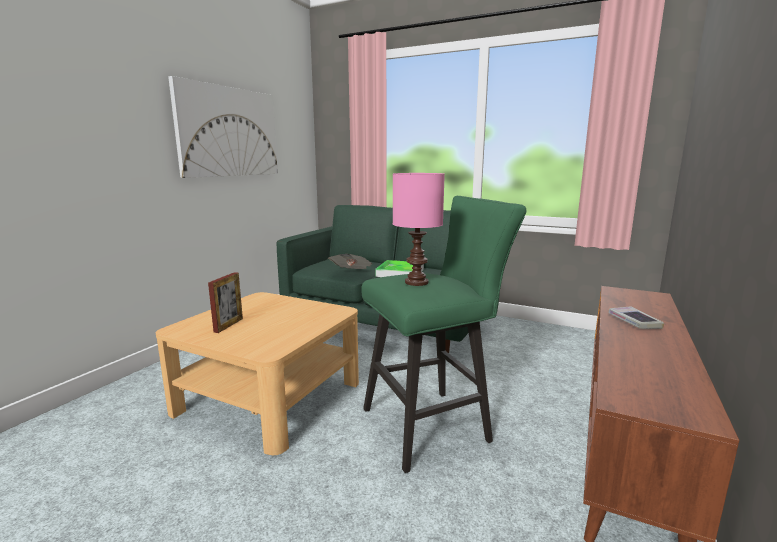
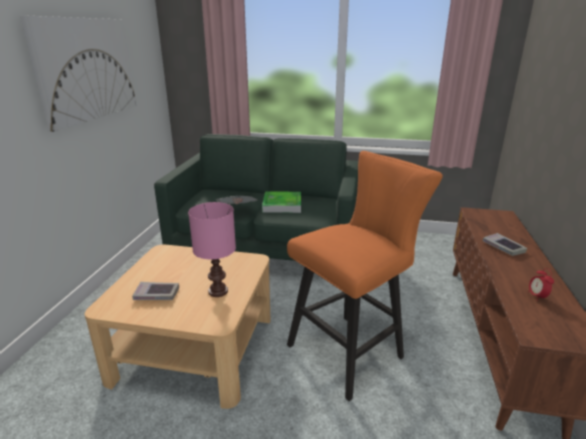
camera: 15 degrees left, 10 degrees up
picture frame [208,272,243,333] -> book [132,282,179,300]
green stool [361,196,527,473] -> orange stool [287,151,443,401]
pink table lamp [393,173,445,286] -> pink table lamp moved to [188,202,236,297]
none -> alarm clock [528,268,554,301]

